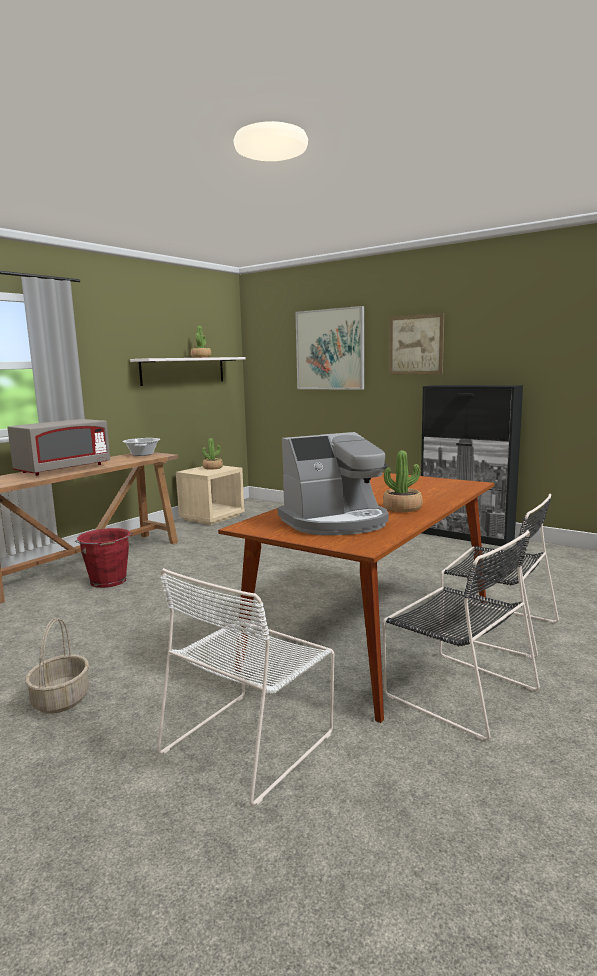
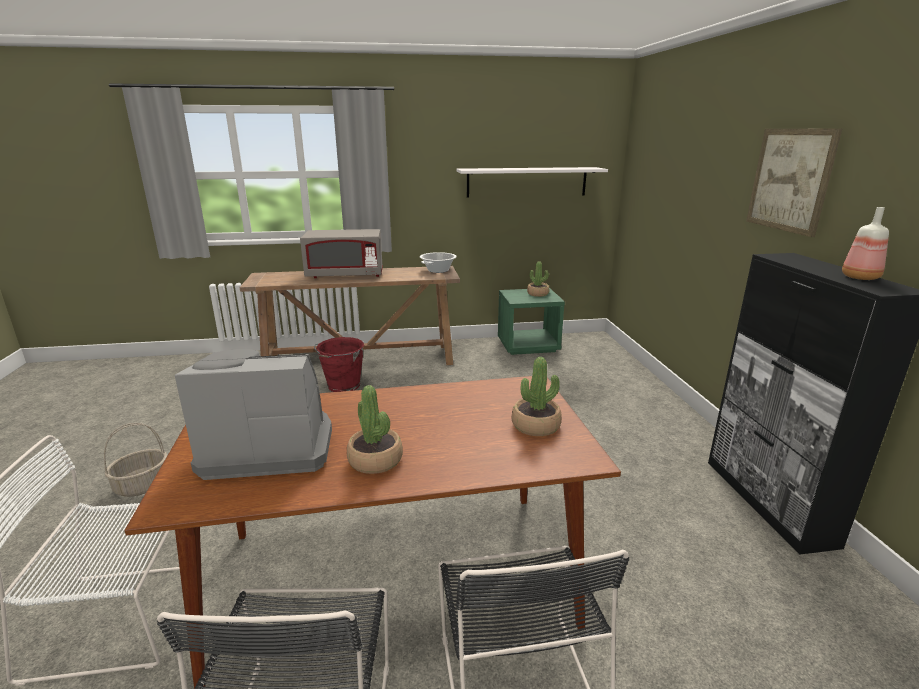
camera: 45 degrees right, 10 degrees up
beige nightstand [176,466,245,525] -> green nightstand [498,288,565,355]
potted plant [191,326,212,358] -> potted plant moved to [512,357,562,436]
coffee machine [278,432,388,535] -> coffee machine turned 150 degrees clockwise [175,349,332,480]
picture [295,306,364,390] -> none
none -> bottle [842,207,889,280]

